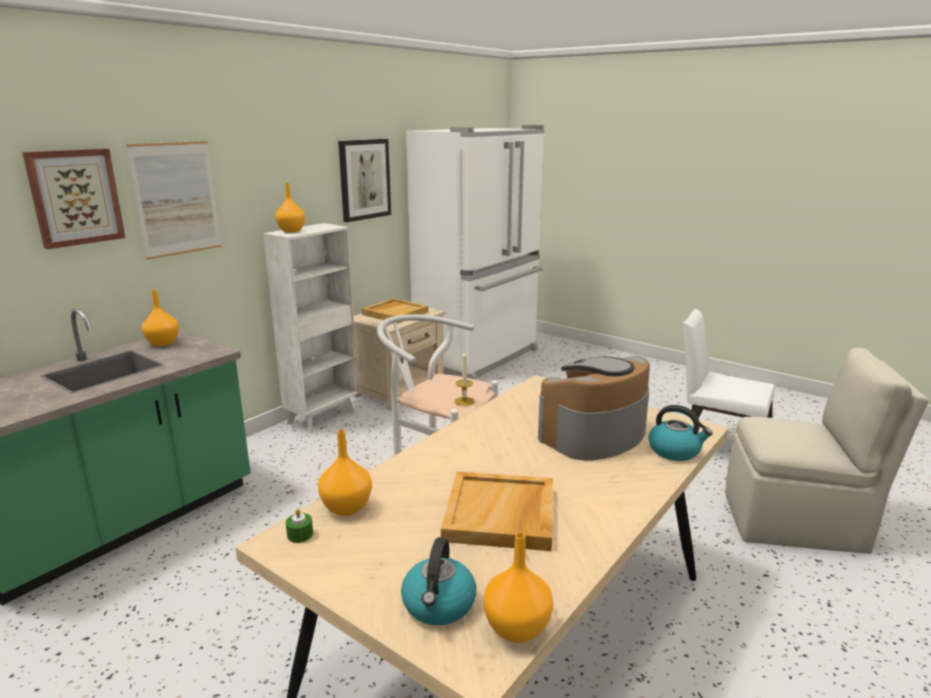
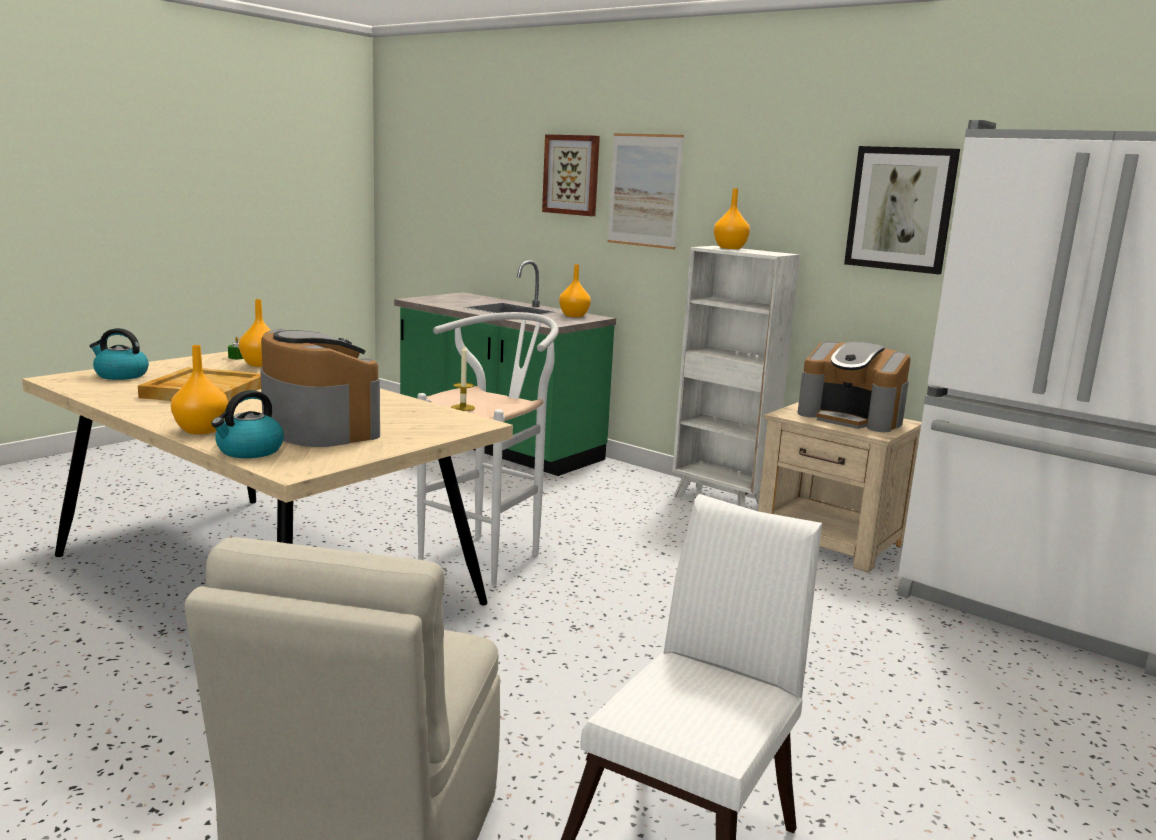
camera: 90 degrees right, 5 degrees down
beige tray [362,298,428,324] -> coffee machine [798,342,910,432]
orange vase [483,532,553,643] -> orange vase moved to [171,345,228,434]

